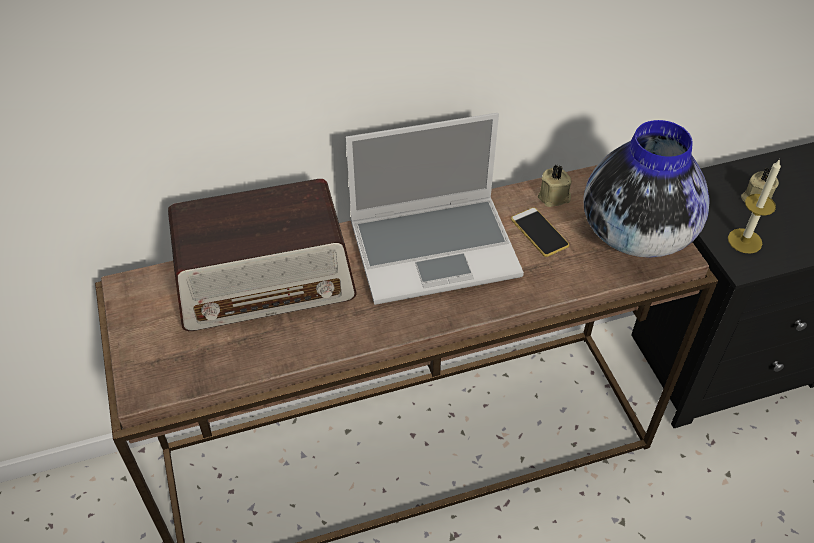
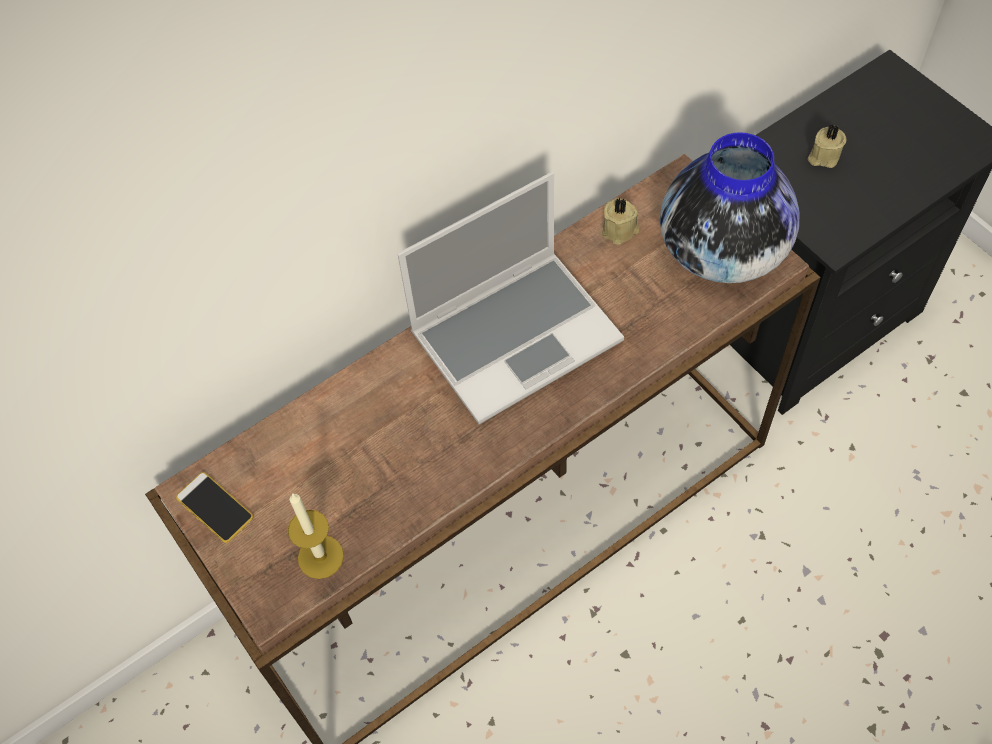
camera: 15 degrees left, 10 degrees up
radio [168,179,357,331] -> none
phone [511,208,569,257] -> phone moved to [176,472,253,543]
candle [728,159,781,254] -> candle moved to [288,493,344,579]

